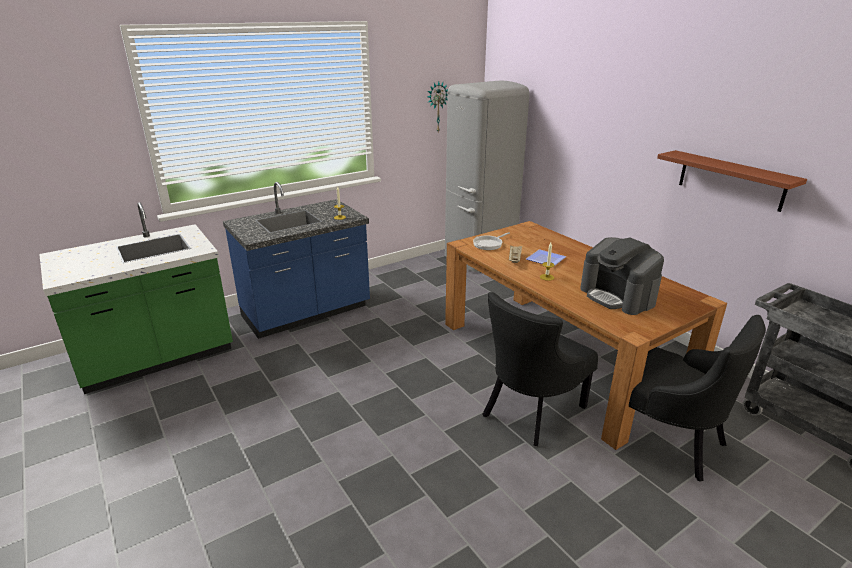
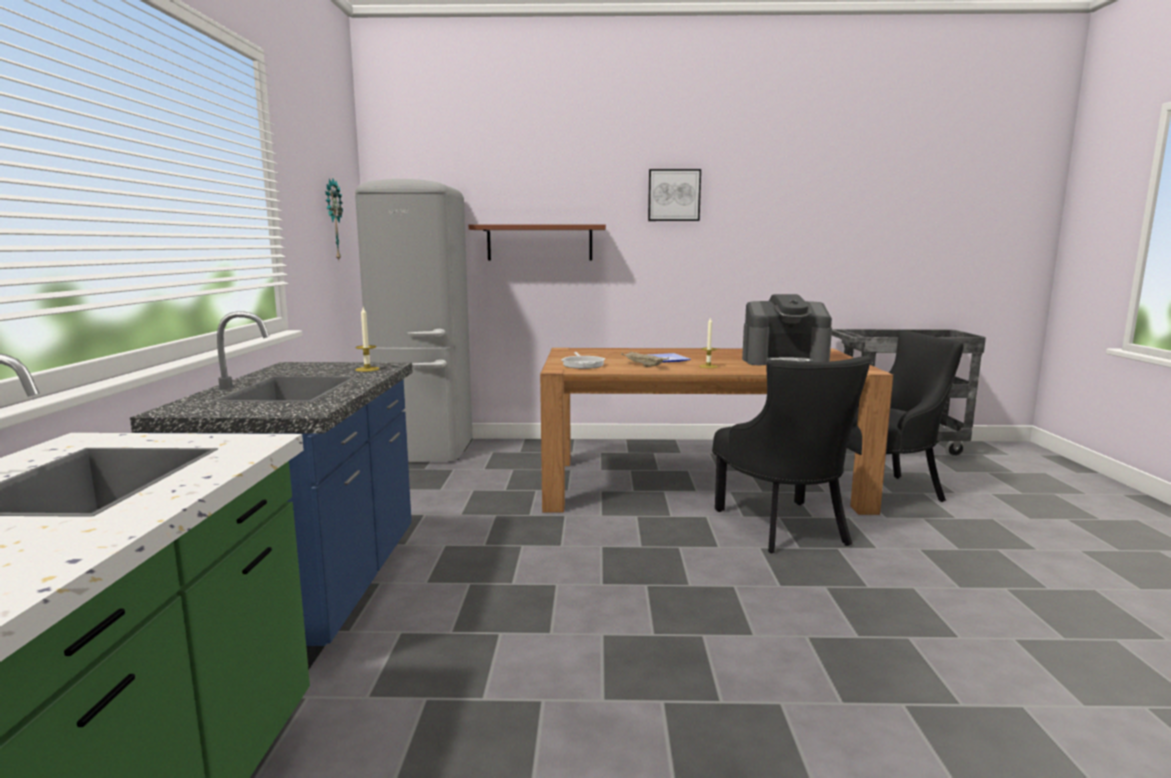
camera: 55 degrees left, 15 degrees down
brown shelf [657,150,807,212] -> brown shelf moved to [469,224,606,261]
none -> picture [648,169,701,221]

